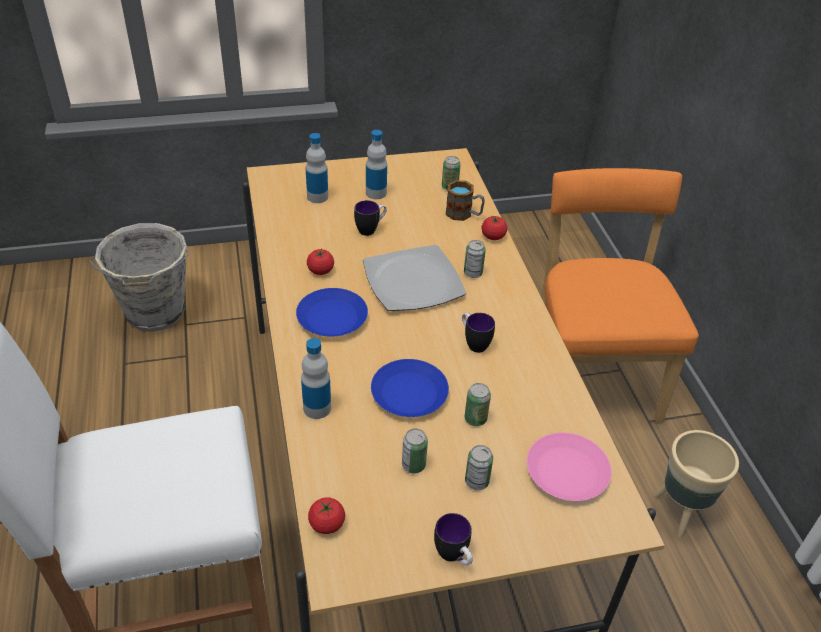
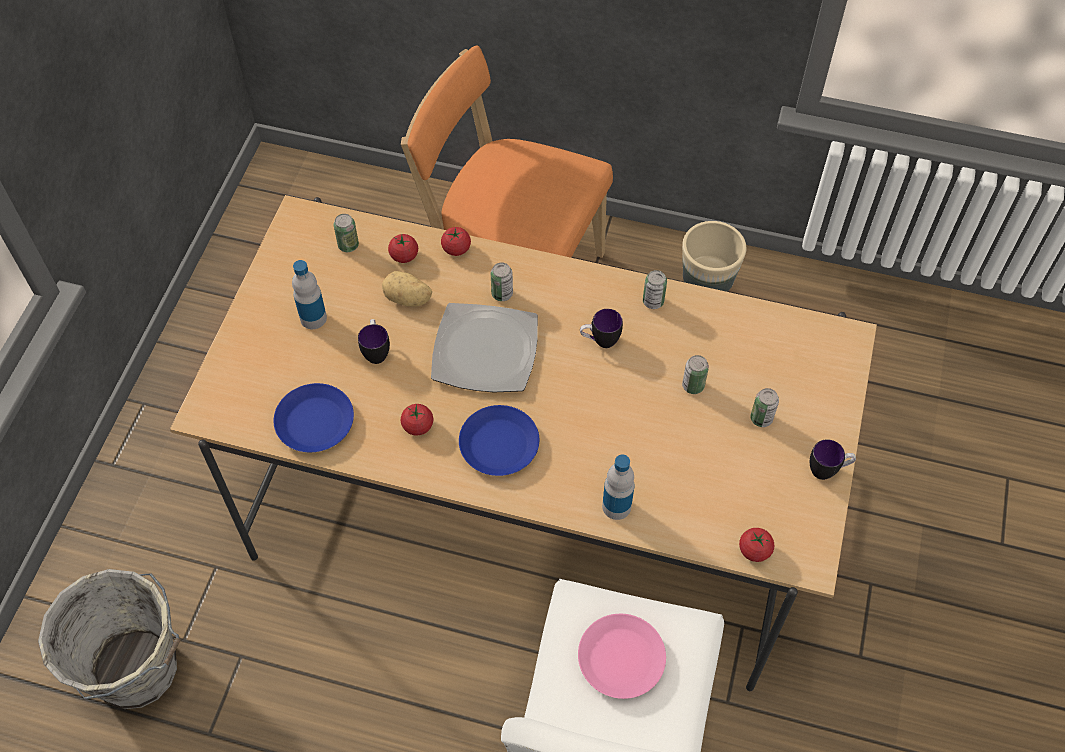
camera: 60 degrees left, 15 degrees up
bottle [306,133,328,203] -> none
blue plate [371,359,449,417] -> blue plate moved to [274,383,354,452]
can [402,428,428,473] -> can moved to [643,270,667,309]
mug [446,180,485,221] -> tomato [388,234,418,263]
pink plate [527,433,611,501] -> pink plate moved to [578,614,666,699]
none -> potato [382,271,432,307]

